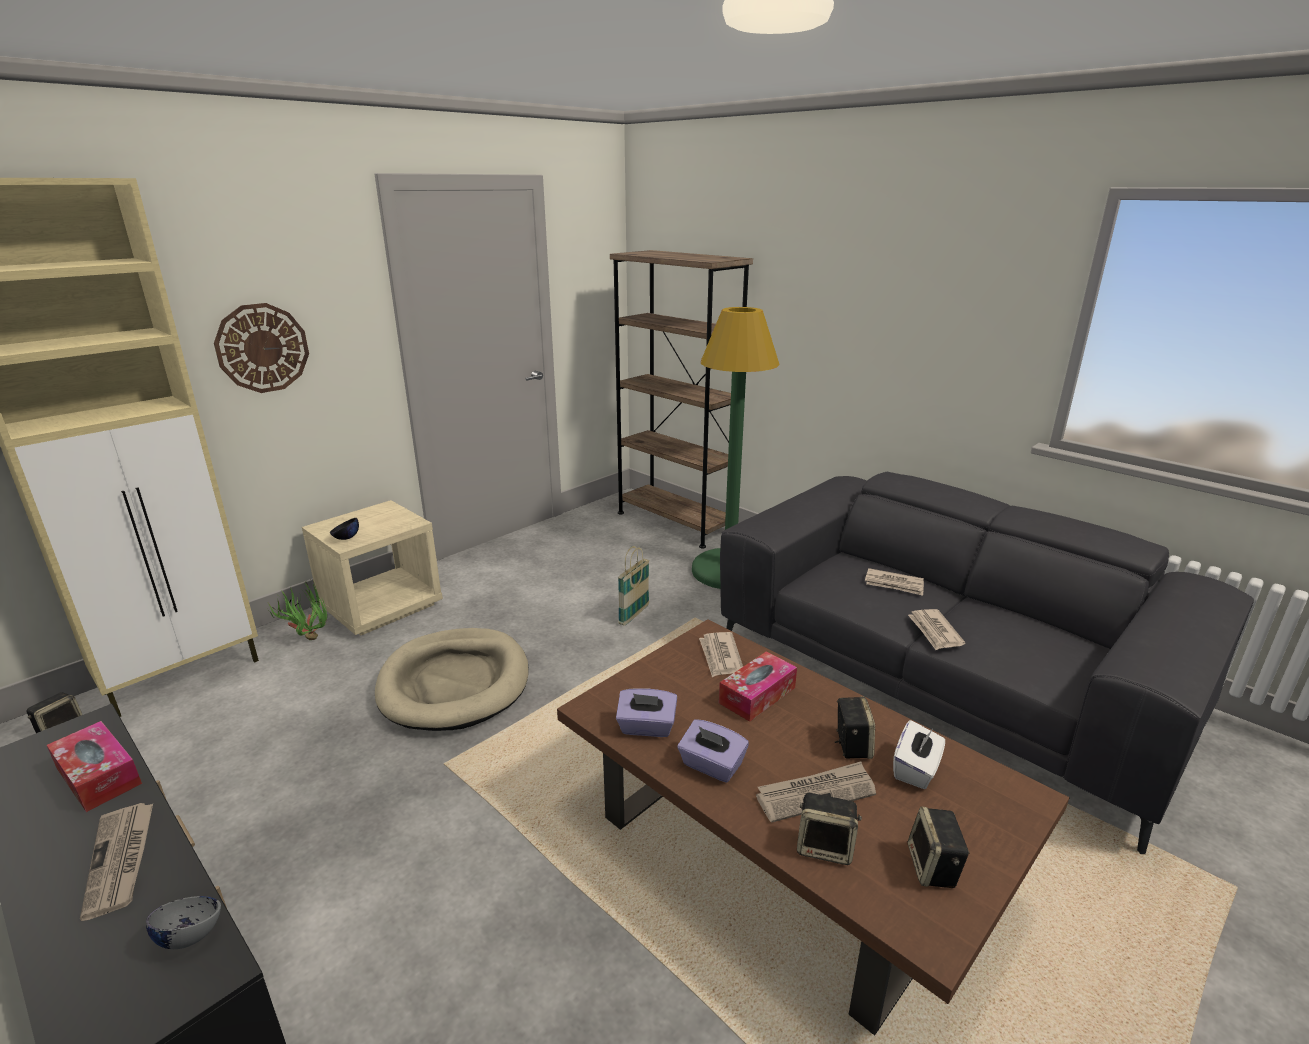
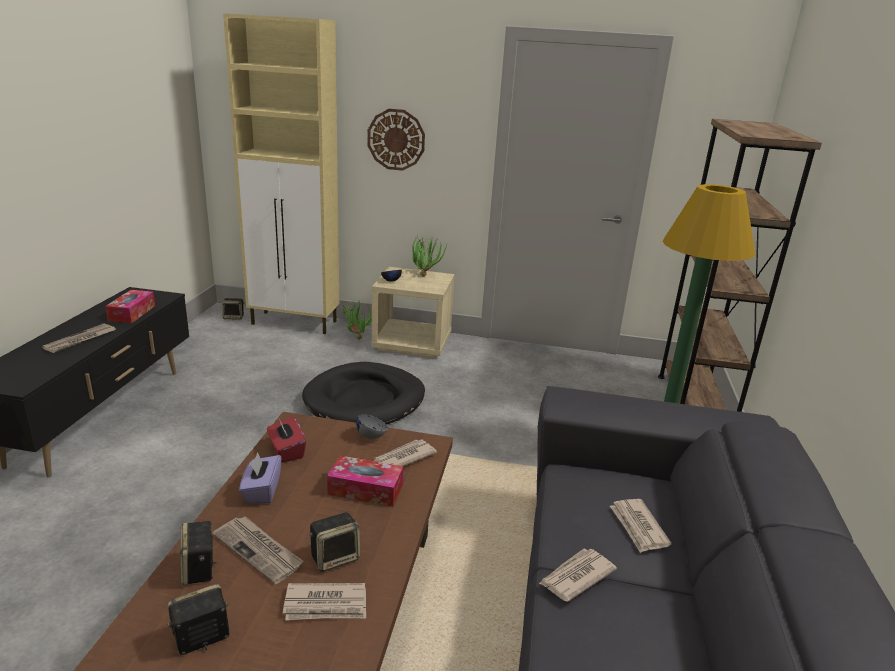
camera: 55 degrees right, 0 degrees up
grey bowl [146,896,221,949] -> grey bowl moved to [356,414,388,439]
beige dog bed [375,628,528,731] -> black dog bed [302,362,425,425]
purple tissue box [616,688,677,737] -> red tissue box [267,417,306,463]
basket [618,546,649,626] -> none
white tissue box [893,720,945,789] -> newspaper [283,583,366,620]
none -> potted plant [412,235,447,276]

